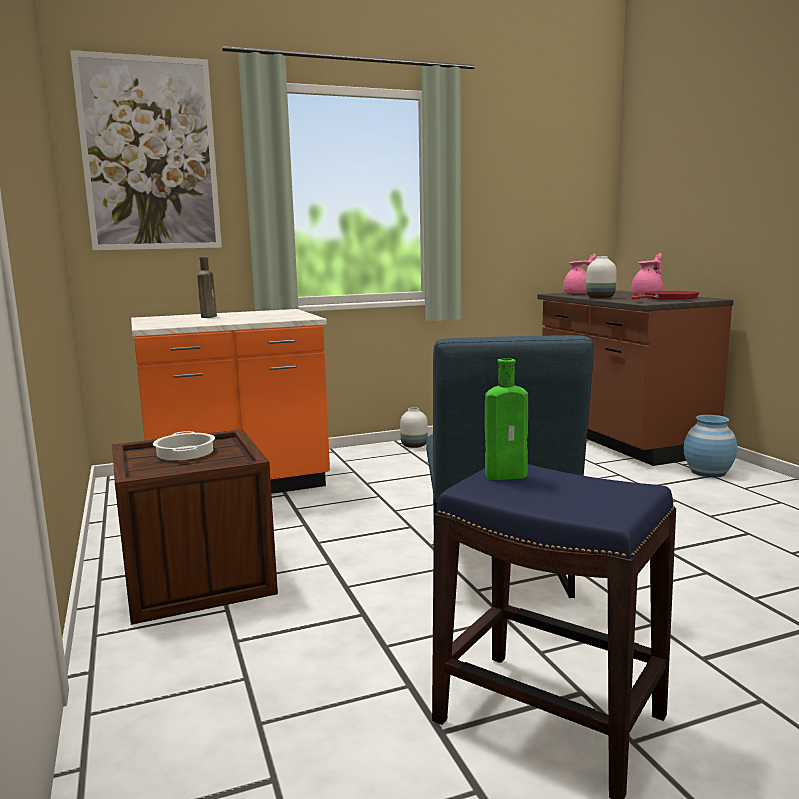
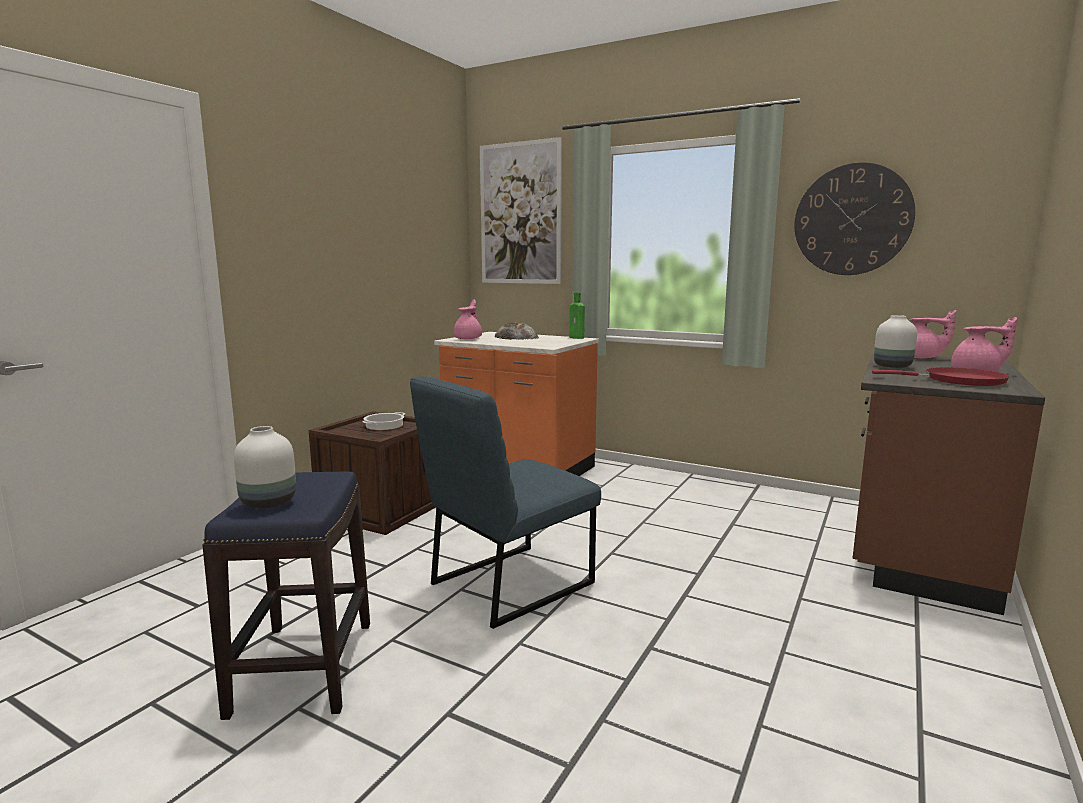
camera: 50 degrees right, 0 degrees up
brown bottle [197,257,217,318] -> bread [495,322,539,340]
white vase [400,407,428,448] -> white vase moved to [234,426,296,509]
green bottle [485,358,528,480] -> green bottle moved to [570,292,585,339]
blue vase [684,415,737,477] -> none
none -> pink teapot [454,299,482,339]
none -> wall clock [795,162,915,275]

